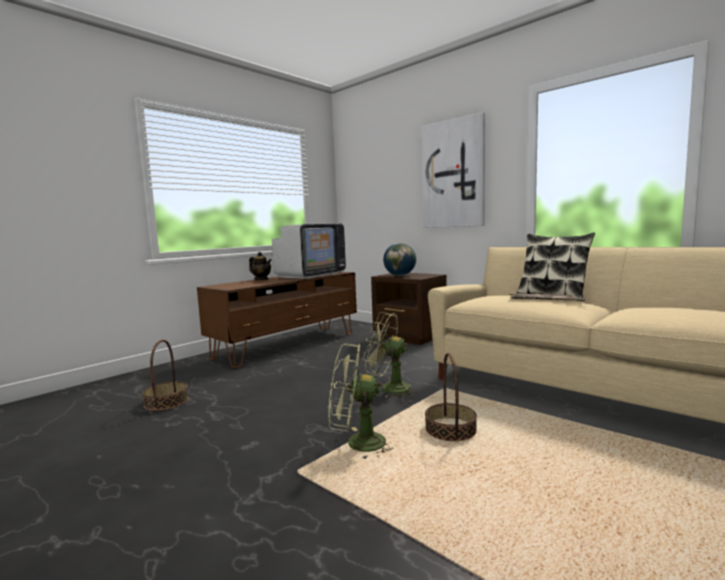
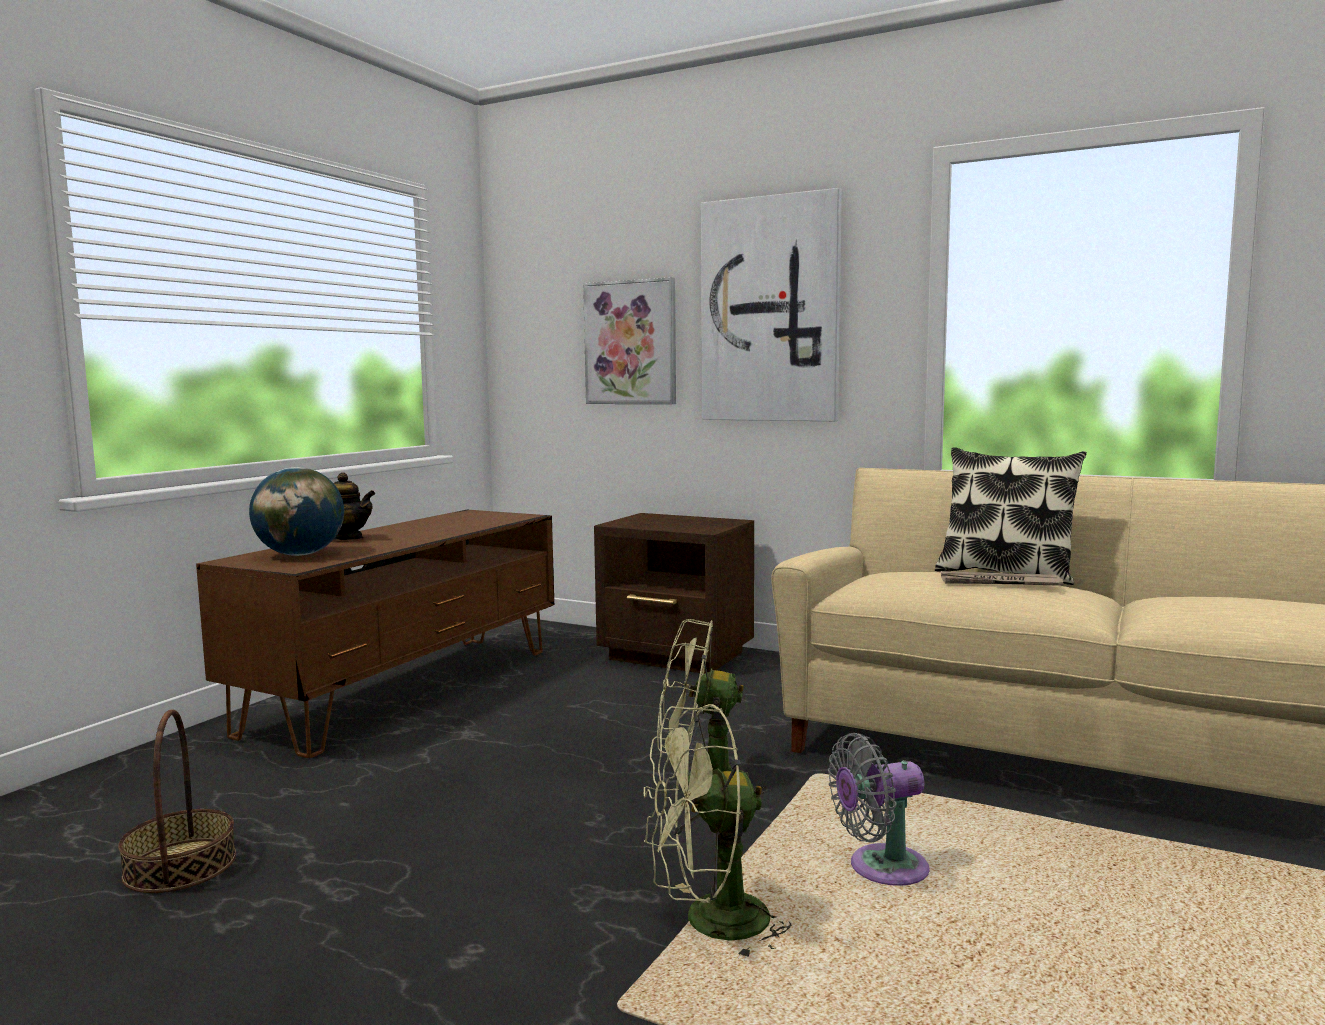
camera: 15 degrees left, 0 degrees up
television [272,224,346,279] -> none
globe [383,243,416,276] -> globe moved to [249,467,344,556]
basket [425,353,477,441] -> grey fan [828,733,930,886]
none -> picture [583,277,676,404]

